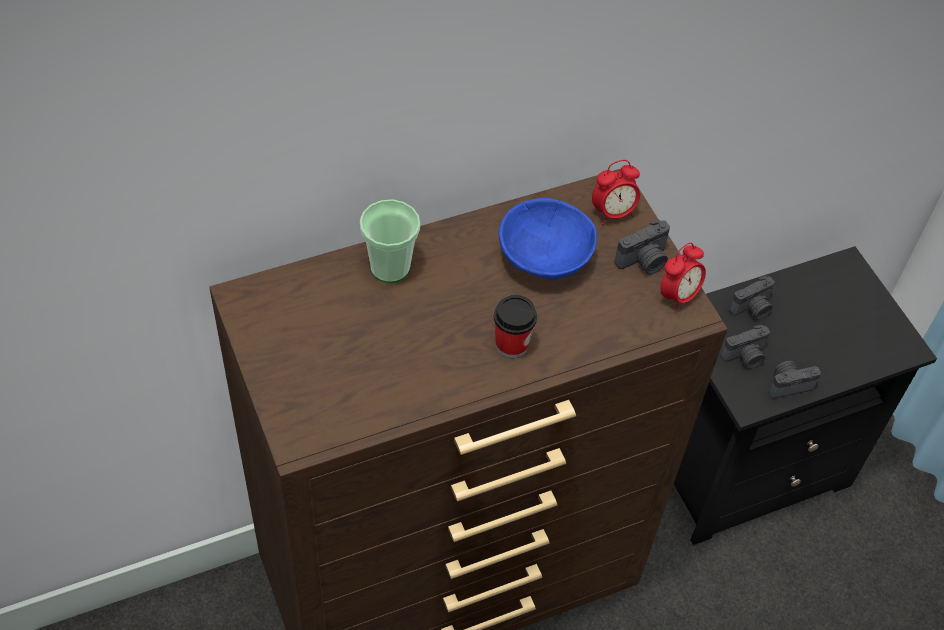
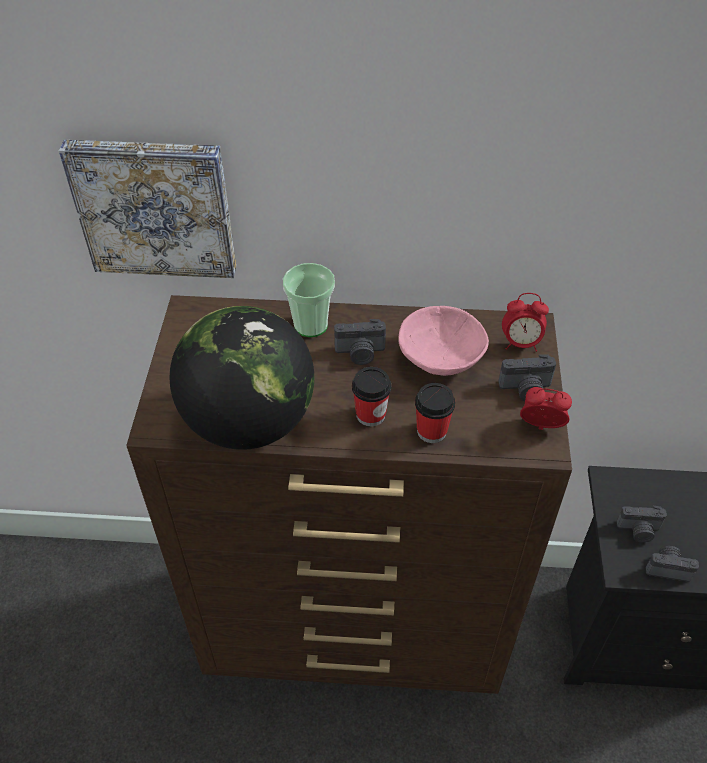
camera: 30 degrees right, 5 degrees down
blue bowl [499,198,597,279] -> pink bowl [398,306,489,376]
alarm clock [661,243,706,312] -> alarm clock turned 150 degrees counterclockwise [520,387,572,430]
camera [729,276,775,320] -> camera moved to [334,319,386,365]
none -> picture [59,139,236,278]
none -> globe [169,306,314,450]
none -> cup [415,383,455,443]

